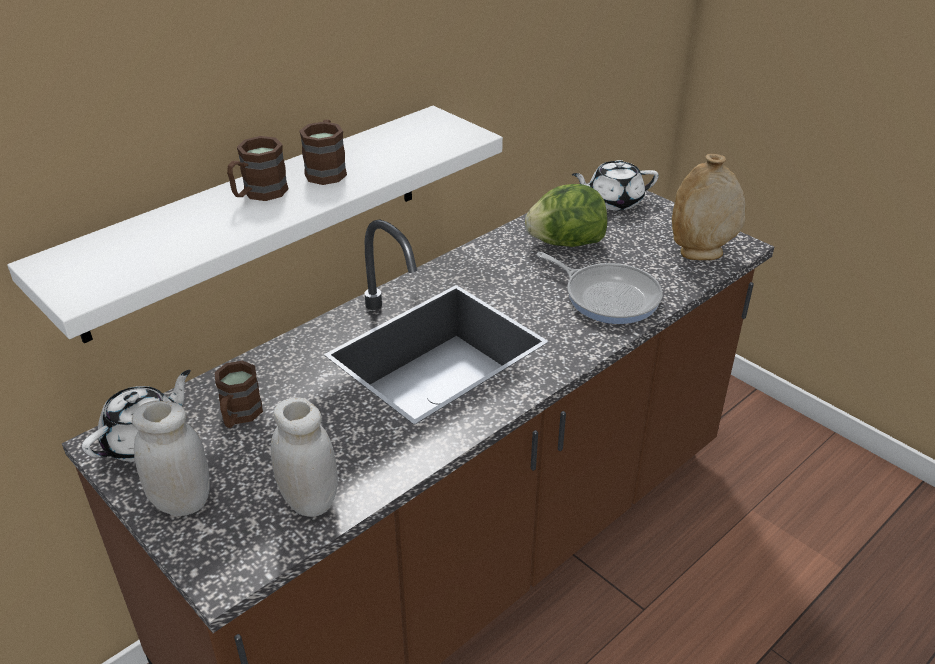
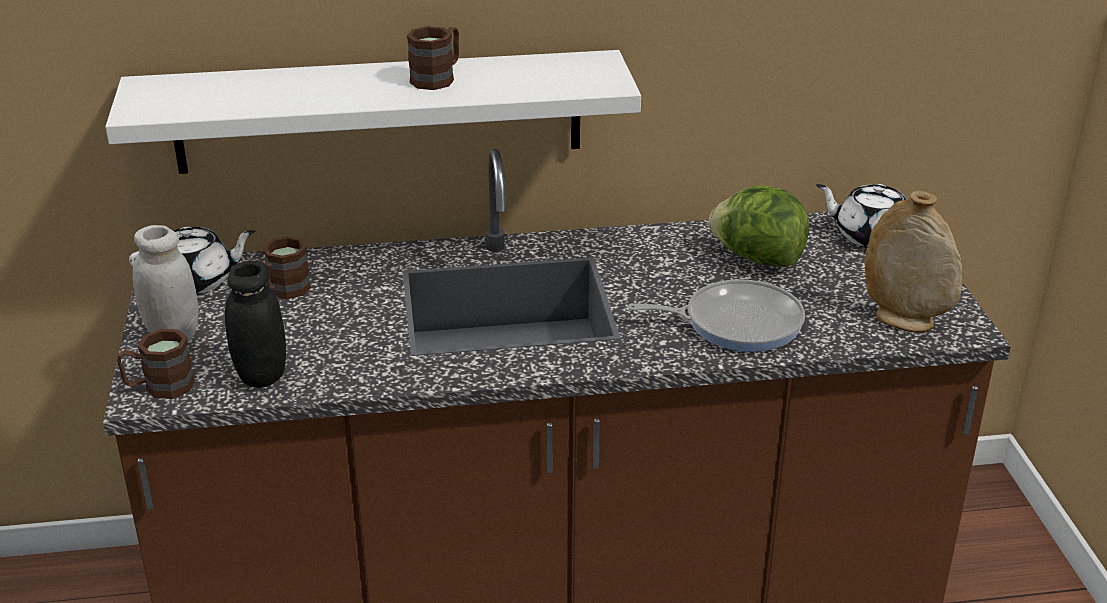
camera: 35 degrees right, 5 degrees down
brown mug [227,136,289,201] -> brown mug moved to [117,329,195,399]
white jar [271,397,338,517] -> black jar [225,261,286,388]
frying pan [536,252,663,324] -> frying pan turned 75 degrees counterclockwise [628,279,805,352]

